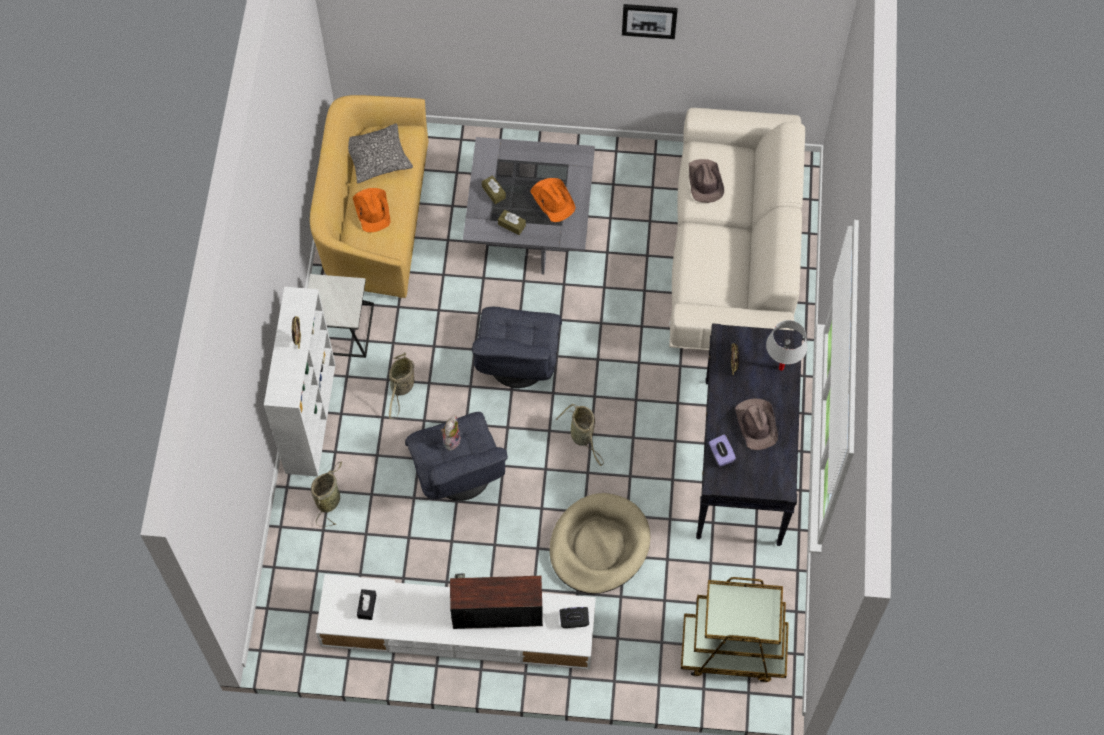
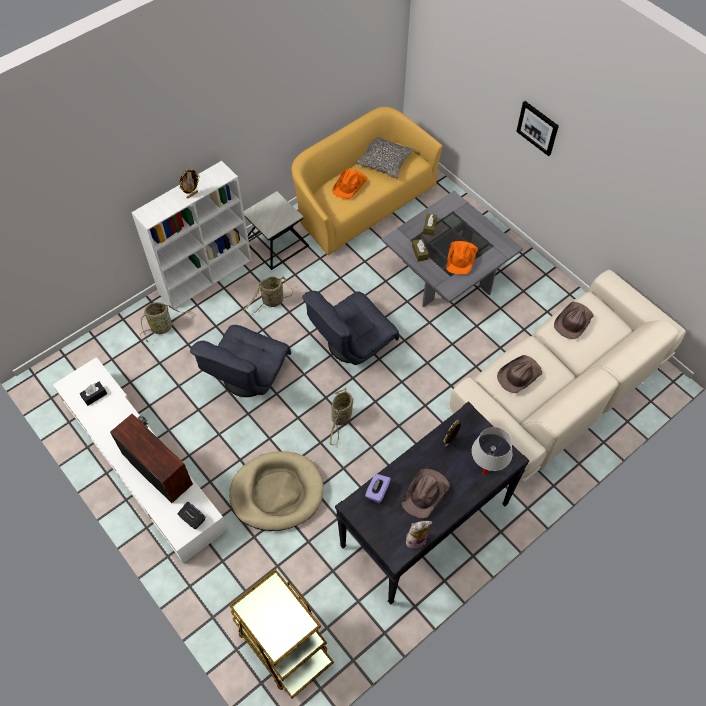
camera: 45 degrees right, 5 degrees down
plush toy [441,415,461,451] -> plush toy moved to [406,521,432,548]
picture [622,4,678,39] -> picture moved to [516,101,559,156]
none -> brown hat [497,355,542,393]

